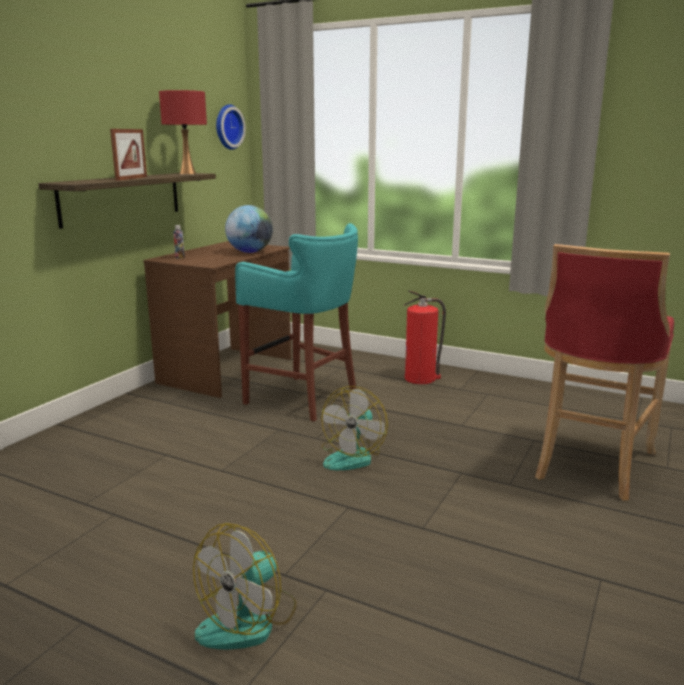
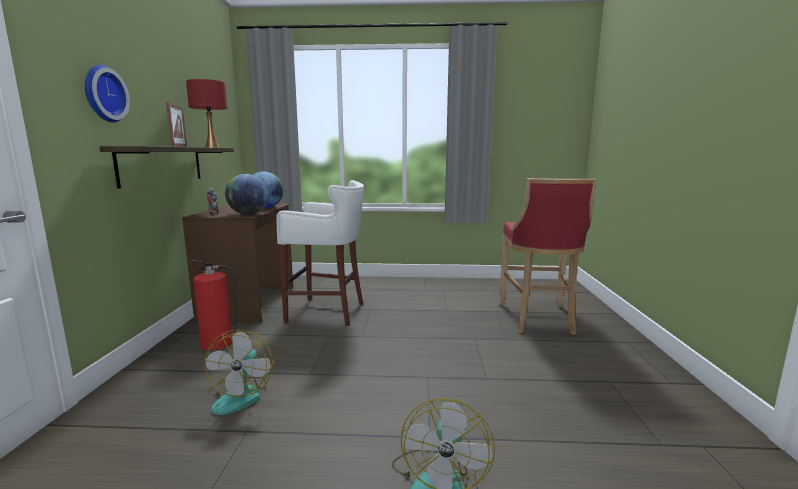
camera: 25 degrees left, 5 degrees down
wall clock [216,104,246,150] -> wall clock moved to [85,65,130,123]
turquoise stool [235,223,358,422] -> white stool [276,180,364,326]
fan [321,386,388,470] -> fan moved to [205,330,273,415]
fire extinguisher [404,290,446,384] -> fire extinguisher moved to [189,260,236,351]
none -> globe [225,174,268,215]

